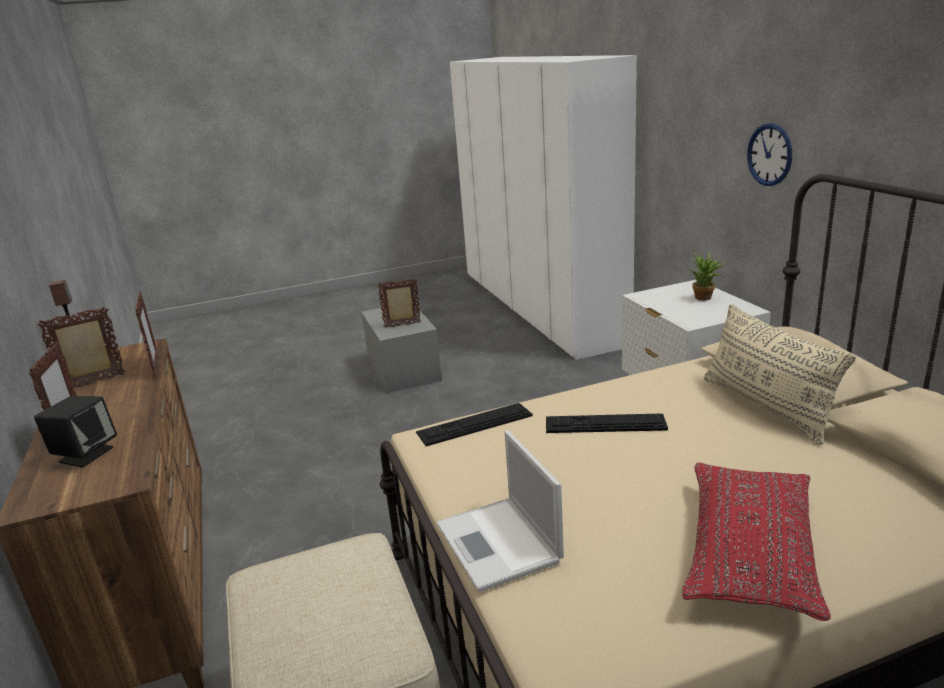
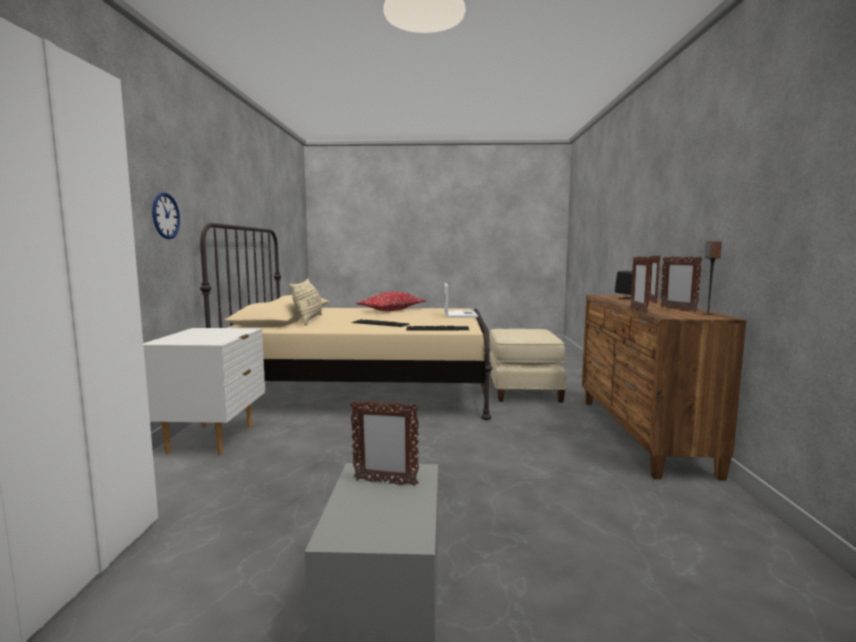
camera: 160 degrees left, 15 degrees down
picture frame [38,307,125,387] -> picture frame turned 75 degrees clockwise [660,256,702,312]
potted plant [690,253,727,301] -> none

